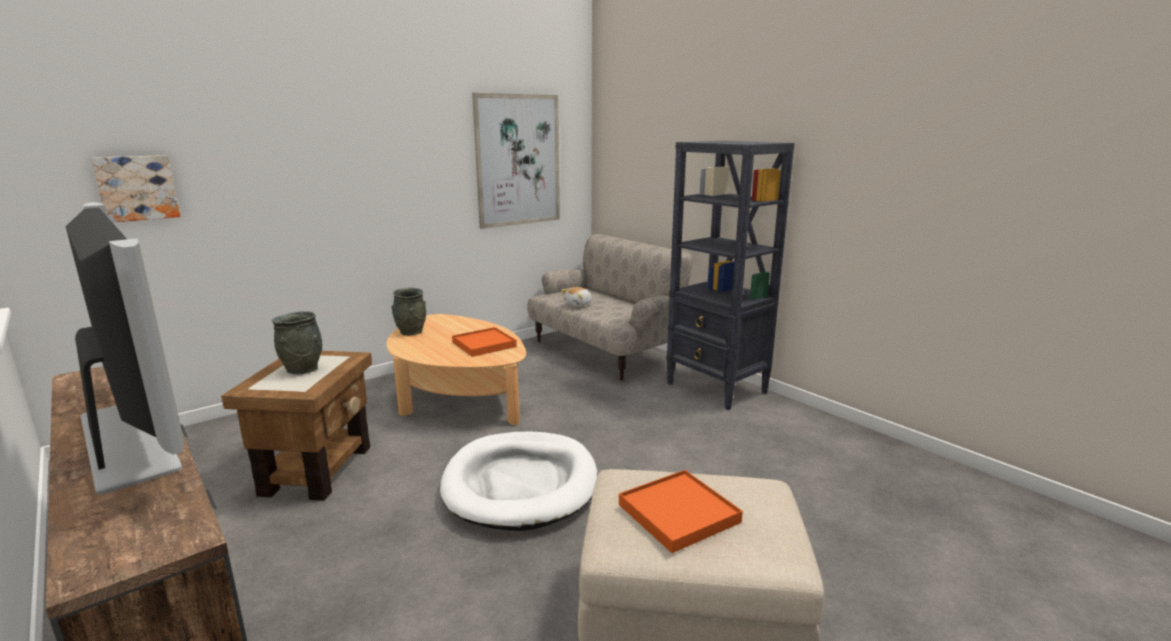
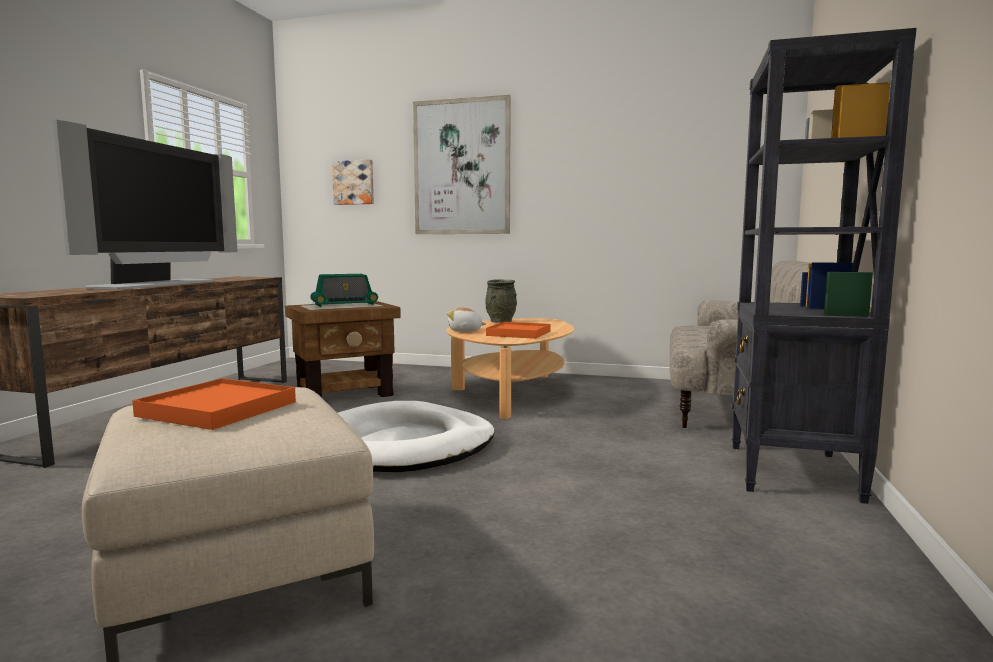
camera: 55 degrees right, 10 degrees down
grey vase [272,311,323,374] -> radio [310,274,378,307]
picture [472,93,560,229] -> picture moved to [413,95,511,234]
plush toy [561,287,592,307] -> plush toy moved to [446,308,487,331]

